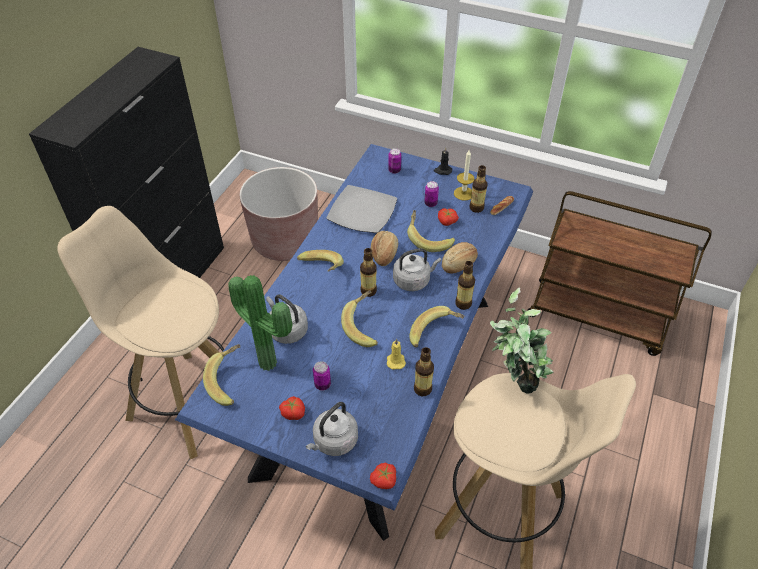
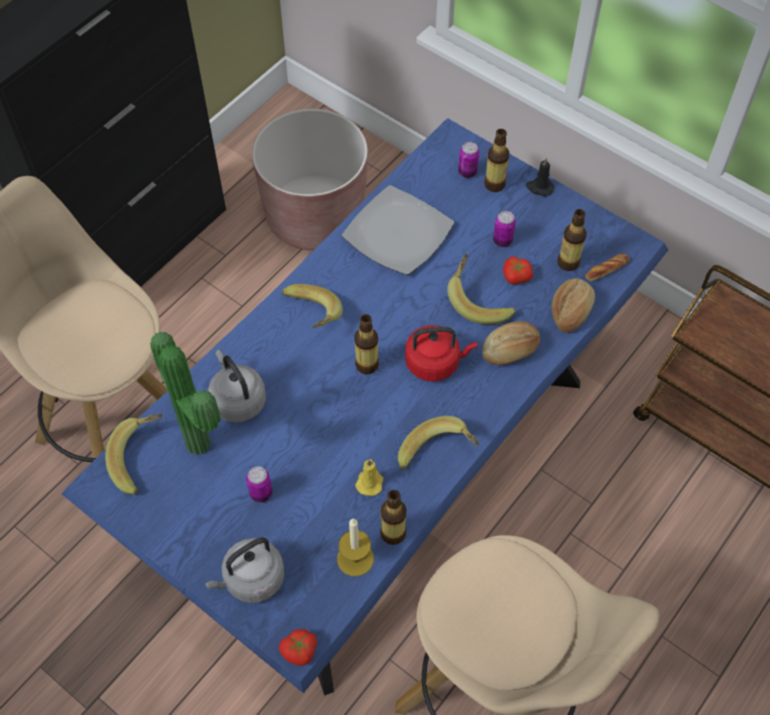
camera: 15 degrees right, 10 degrees up
tomato [279,396,305,420] -> none
banana [341,290,378,347] -> none
bread [371,231,398,266] -> bread moved to [552,278,595,333]
grey kettle [393,248,441,291] -> red kettle [405,325,477,382]
candle [454,150,475,201] -> candle moved to [337,519,374,576]
bottle [455,261,475,310] -> bottle moved to [484,129,509,192]
potted plant [490,287,553,394] -> none

